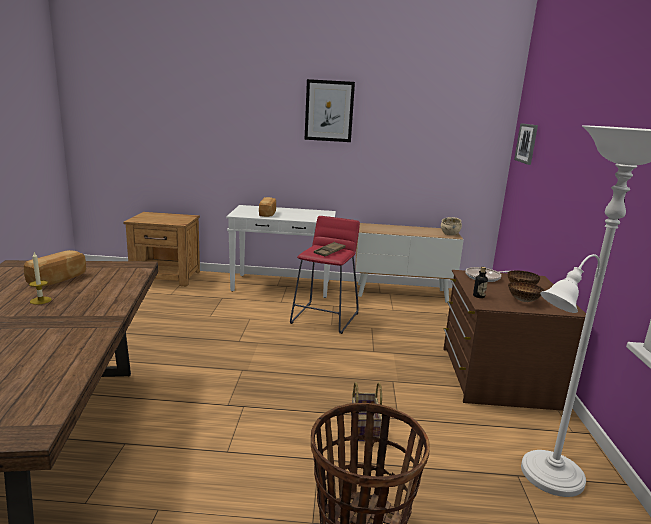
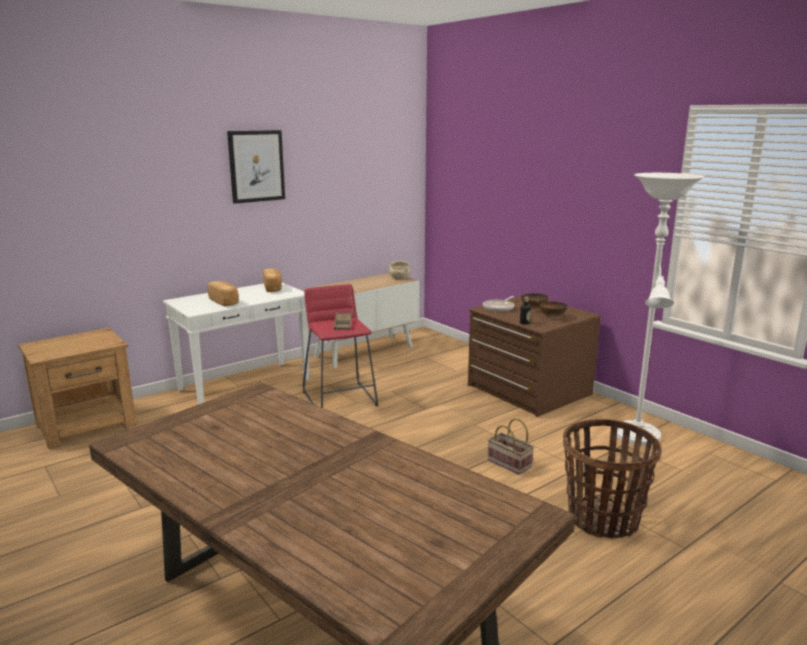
camera: 40 degrees left, 0 degrees up
bread [24,250,86,286] -> bread moved to [263,268,282,292]
candle [29,252,52,305] -> none
picture [514,123,538,165] -> none

